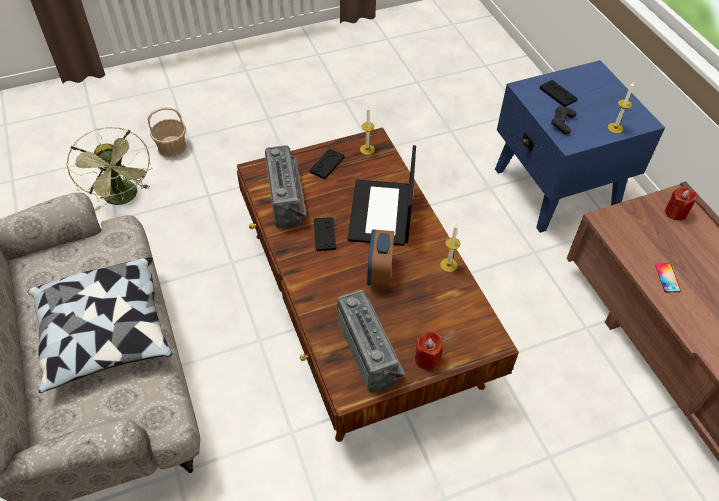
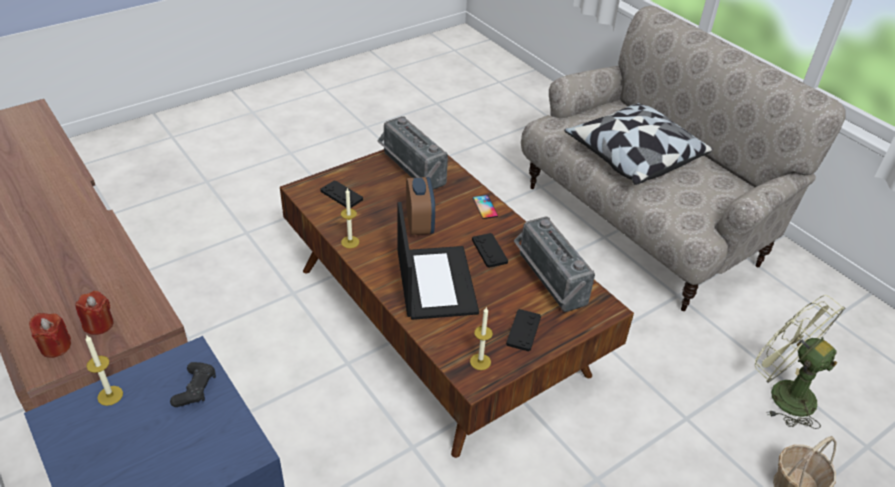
camera: 165 degrees right, 10 degrees down
red candle [415,331,443,371] -> red candle moved to [75,291,114,335]
black game controller [540,80,577,107] -> black game controller moved to [320,180,363,208]
phone [655,264,681,292] -> phone moved to [473,195,498,219]

